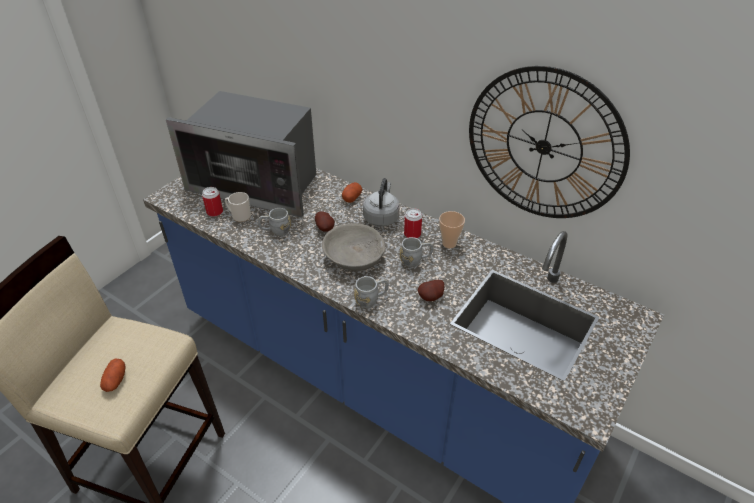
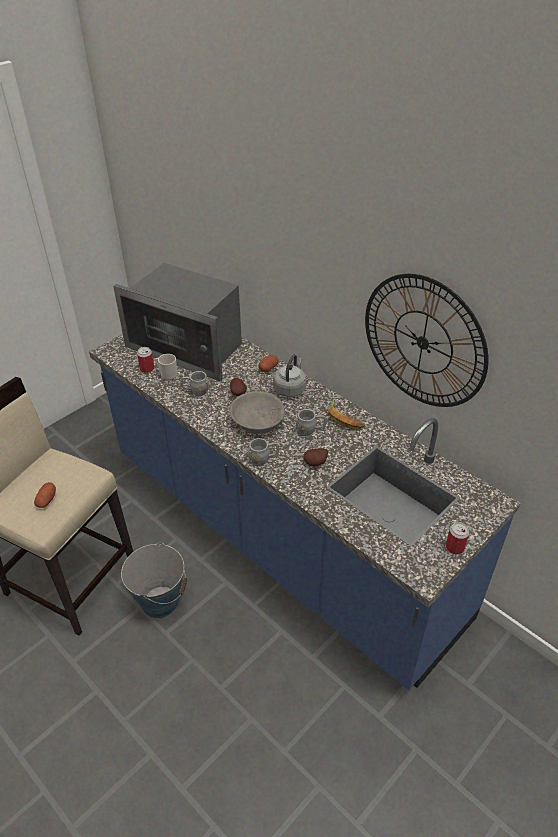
camera: 10 degrees right, 0 degrees up
can [404,208,422,238] -> can moved to [446,522,469,554]
cup [439,211,465,248] -> banana [328,399,365,430]
none -> bucket [121,543,187,618]

